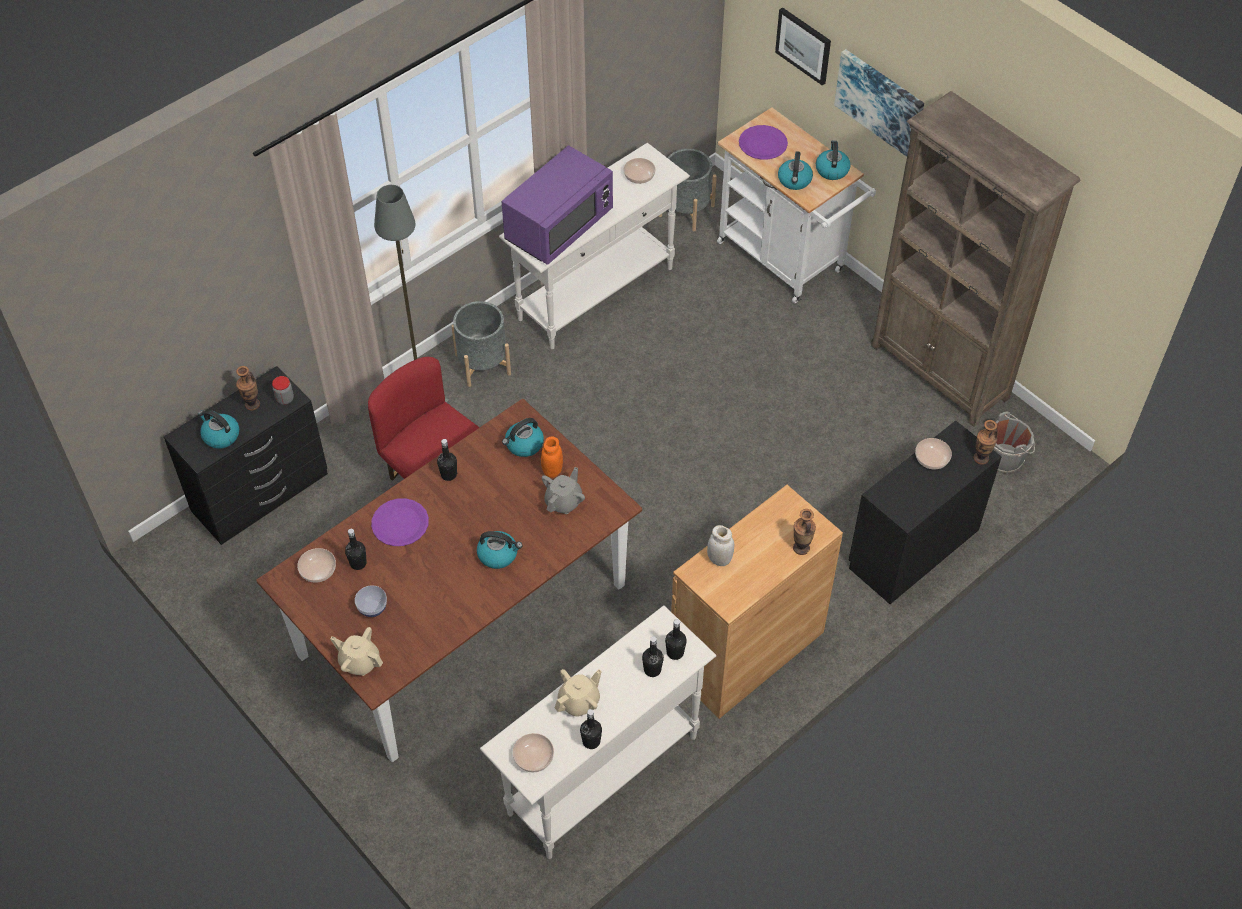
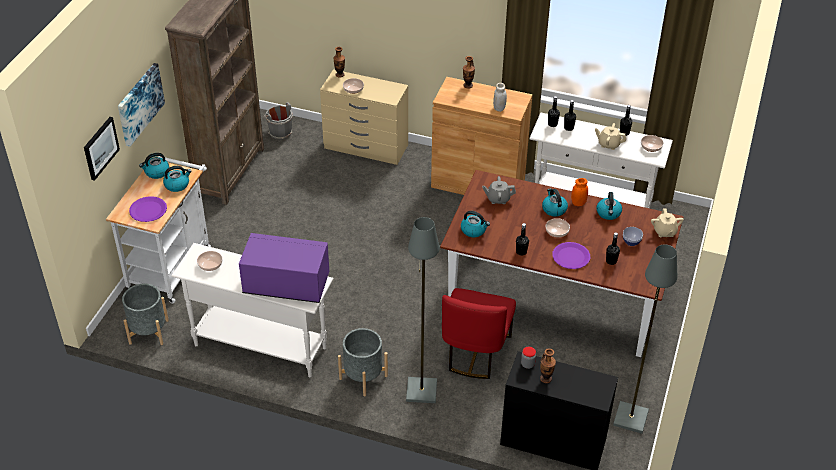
camera: 120 degrees left, 10 degrees down
kettle [198,410,239,449] -> kettle moved to [596,192,622,220]
bowl [297,548,336,583] -> bowl moved to [546,218,570,237]
orange jar [541,436,563,478] -> orange jar moved to [571,178,588,206]
black dresser [849,420,1002,604] -> beige dresser [320,69,408,165]
none -> grey floor lamp [613,244,677,434]

